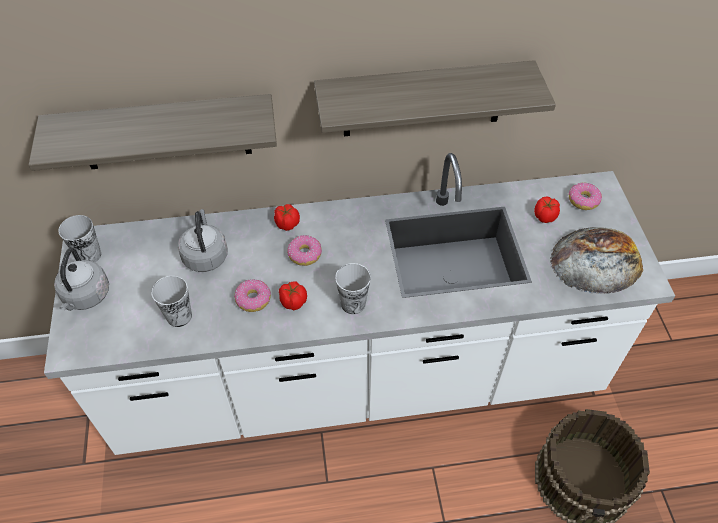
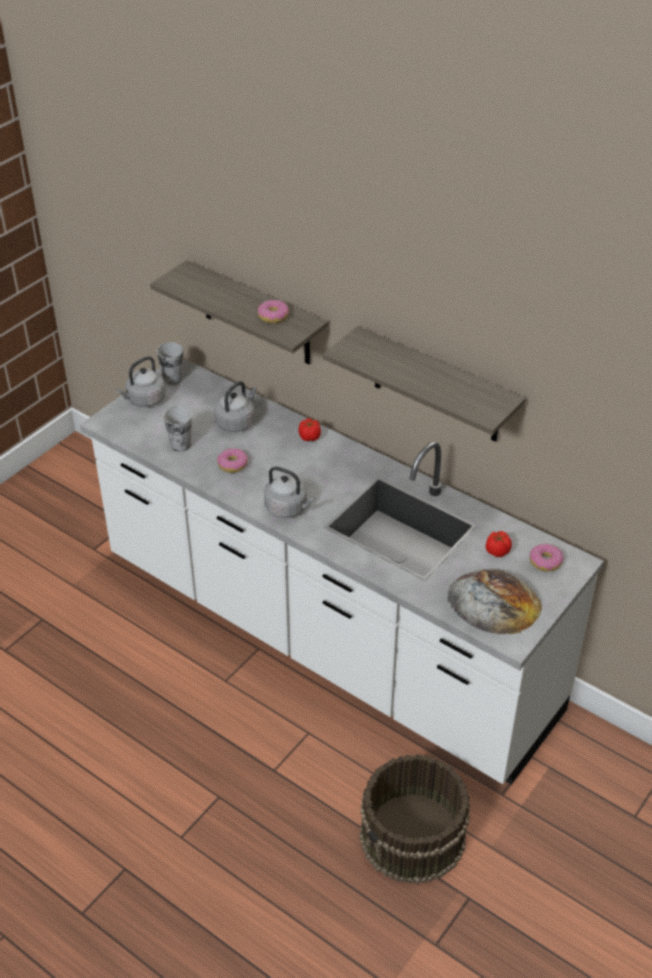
camera: 45 degrees right, 10 degrees down
tomato [279,282,307,310] -> none
donut [287,235,322,266] -> donut moved to [258,300,289,323]
cup [335,263,371,314] -> grey kettle [264,466,315,518]

